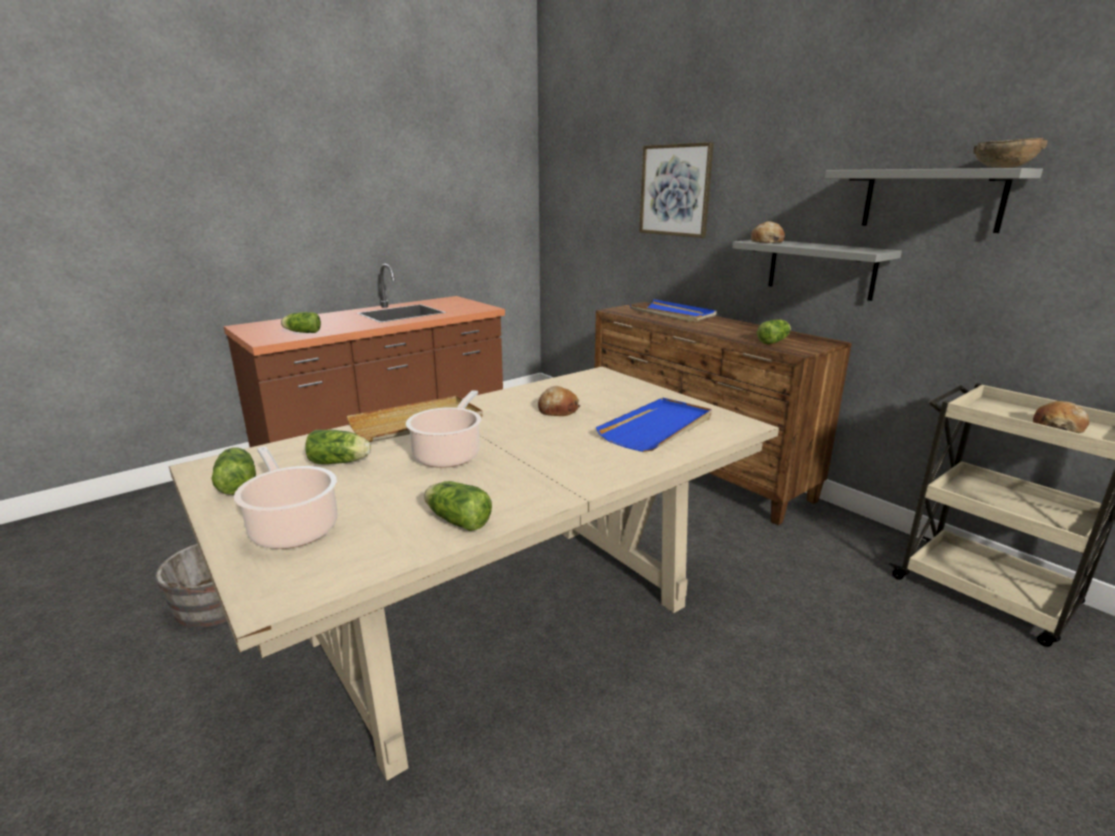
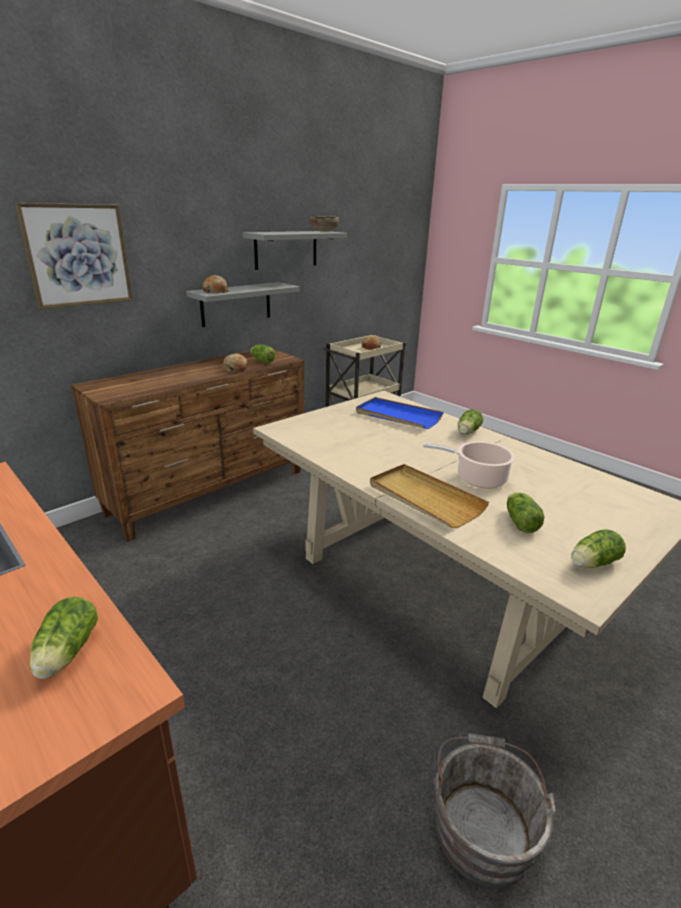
camera: 95 degrees left, 5 degrees up
cooking pot [234,446,337,549] -> none
lettuce [424,481,492,531] -> lettuce moved to [458,409,483,434]
bread [538,386,580,416] -> bread moved to [223,353,248,372]
blue tray [630,299,717,323] -> none

